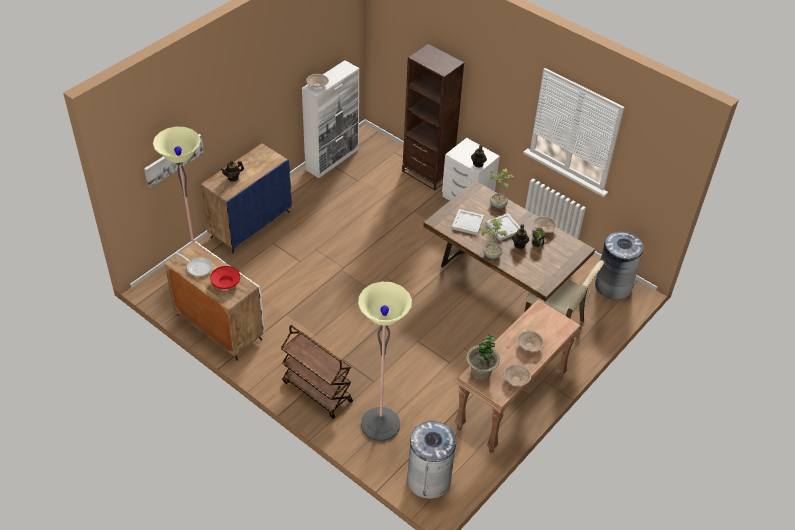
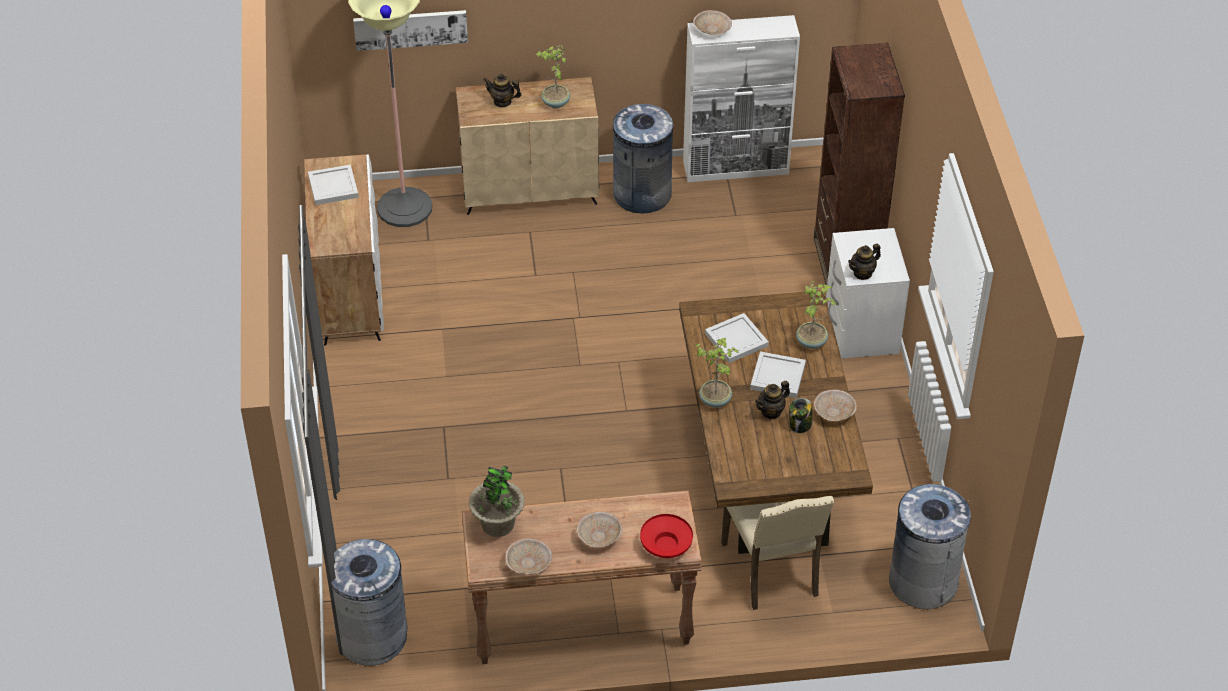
camera: 45 degrees right, 0 degrees up
frying pan [176,252,213,276] -> white tray [308,165,359,205]
blue cabinet [201,143,292,254] -> beige cabinet [456,77,599,215]
red bowl [210,266,240,289] -> red bowl moved to [640,514,693,558]
brown cart [281,325,353,419] -> none
floor lamp [358,281,412,441] -> none
none -> potted plant [536,45,570,108]
none -> grey trash can [612,104,673,214]

